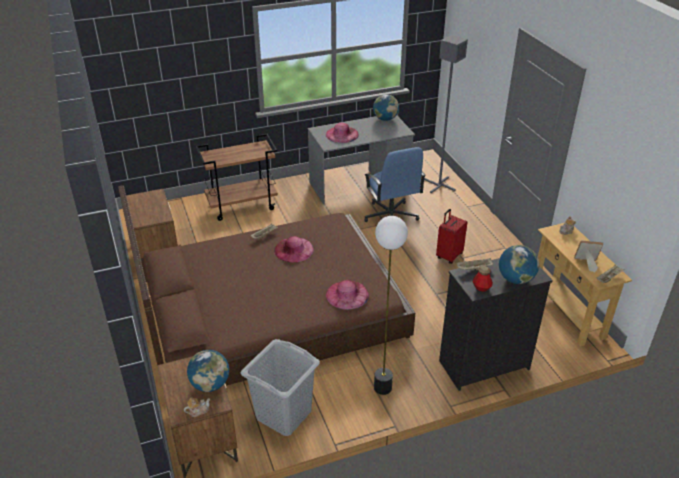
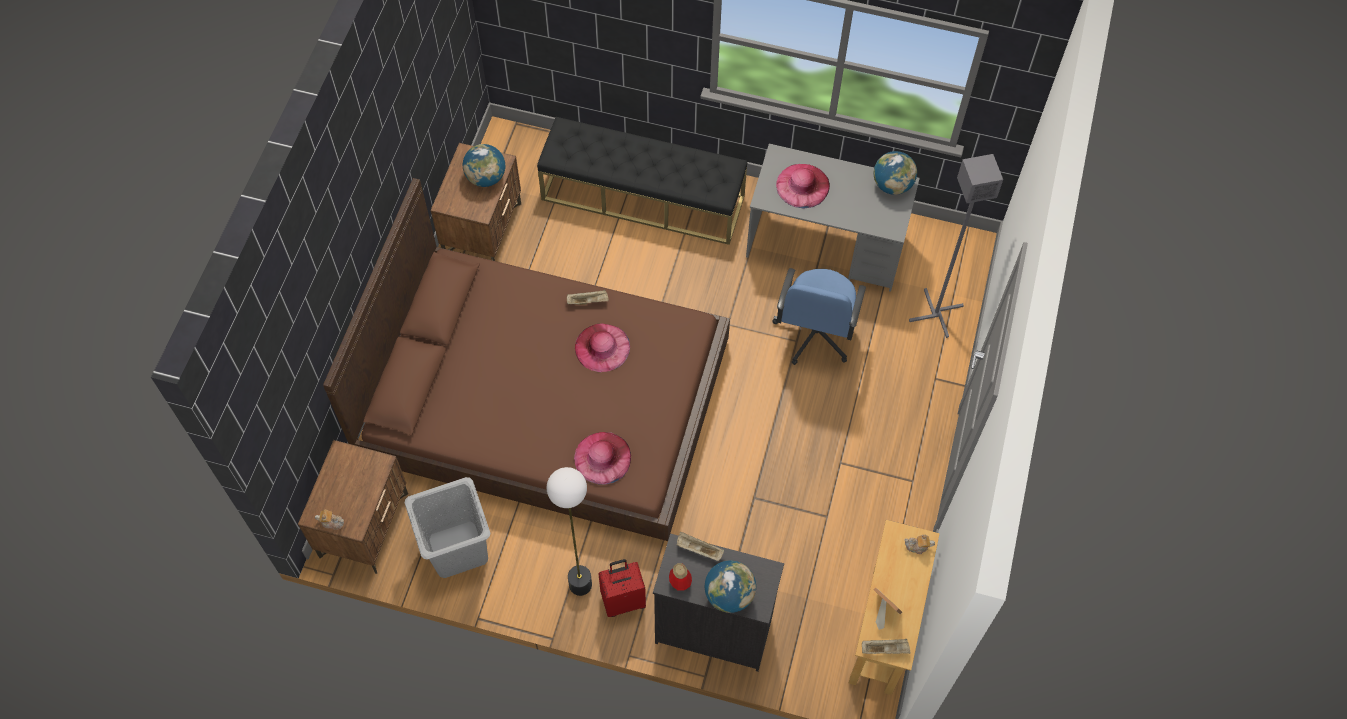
camera: 35 degrees right, 25 degrees up
globe [187,350,229,392] -> globe moved to [463,144,505,187]
brown cart [196,134,278,221] -> black bench [537,117,747,245]
red suitcase [436,209,467,264] -> red suitcase moved to [598,559,646,617]

